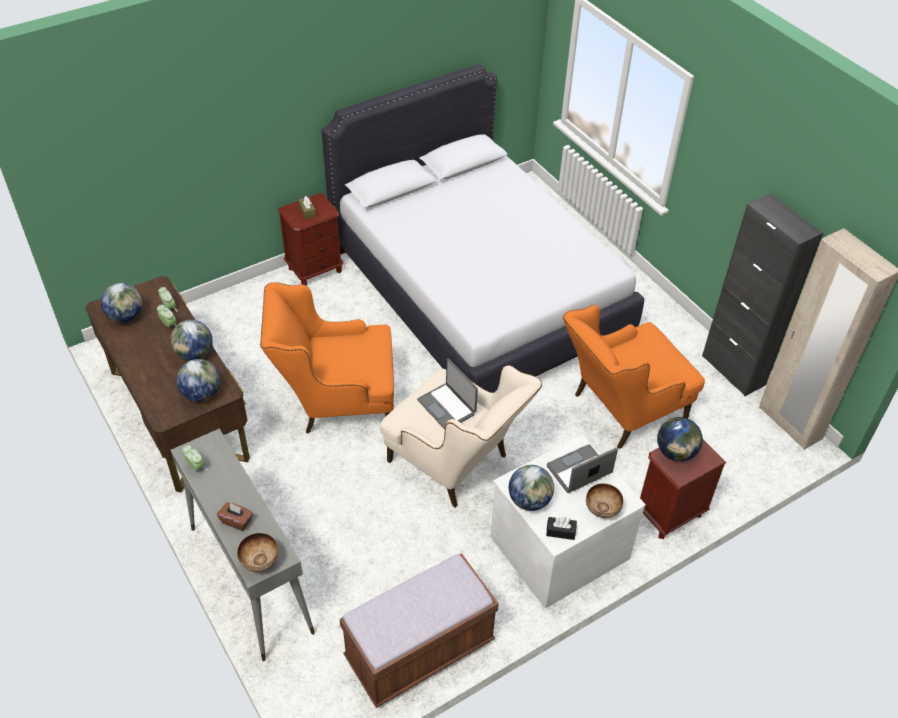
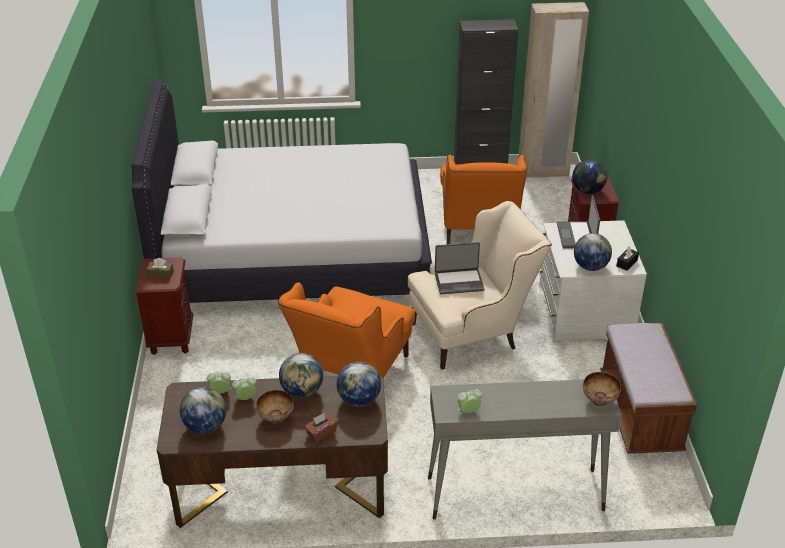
camera: 60 degrees left, 10 degrees down
brown tissue box [217,502,253,531] -> brown tissue box moved to [304,413,338,442]
bowl [586,483,623,518] -> bowl moved to [256,390,294,424]

